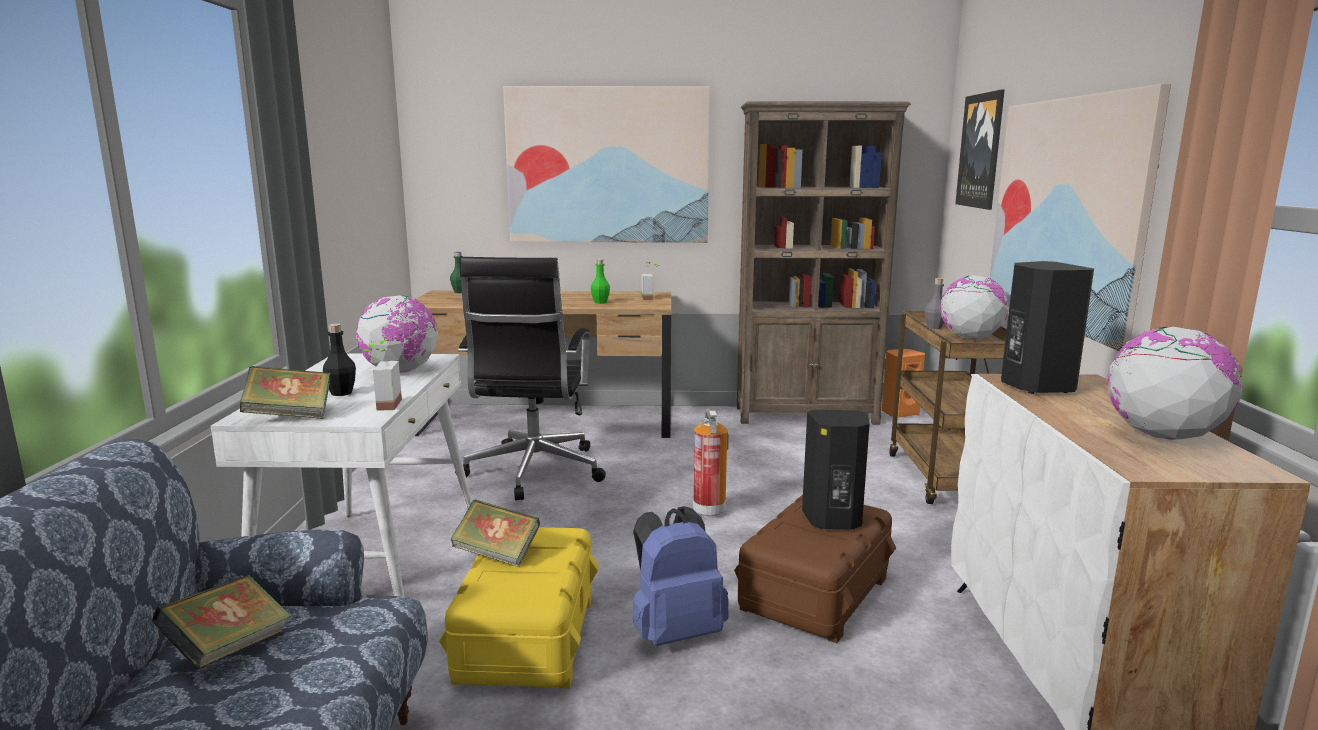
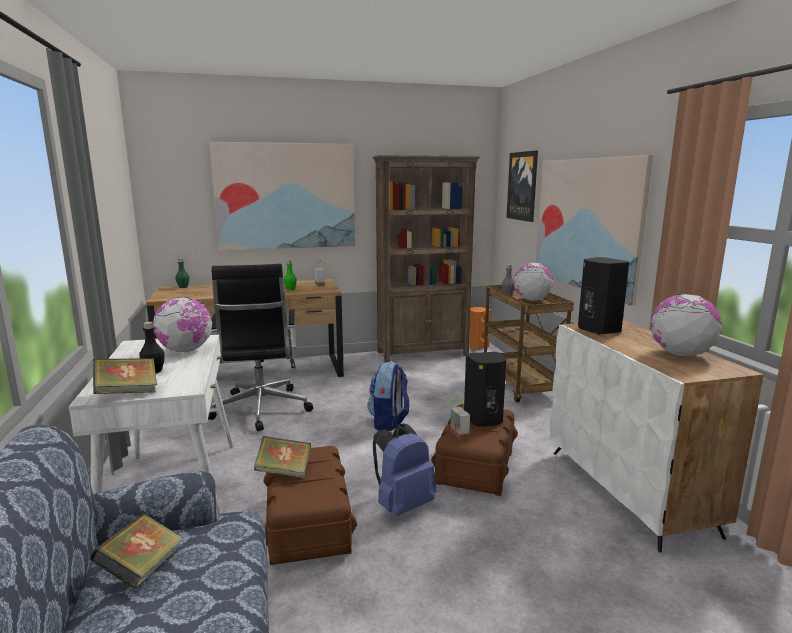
camera: 15 degrees left, 0 degrees up
potted plant [361,340,402,411] -> potted plant moved to [448,396,470,440]
yellow storage box [439,527,599,688] -> brown storage box [264,446,357,565]
fire extinguisher [693,409,729,518] -> backpack [367,361,409,431]

